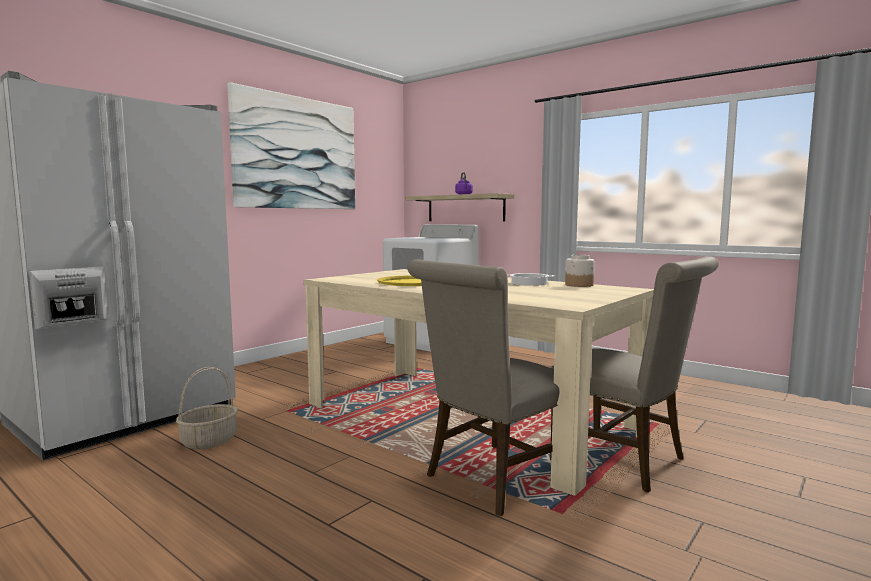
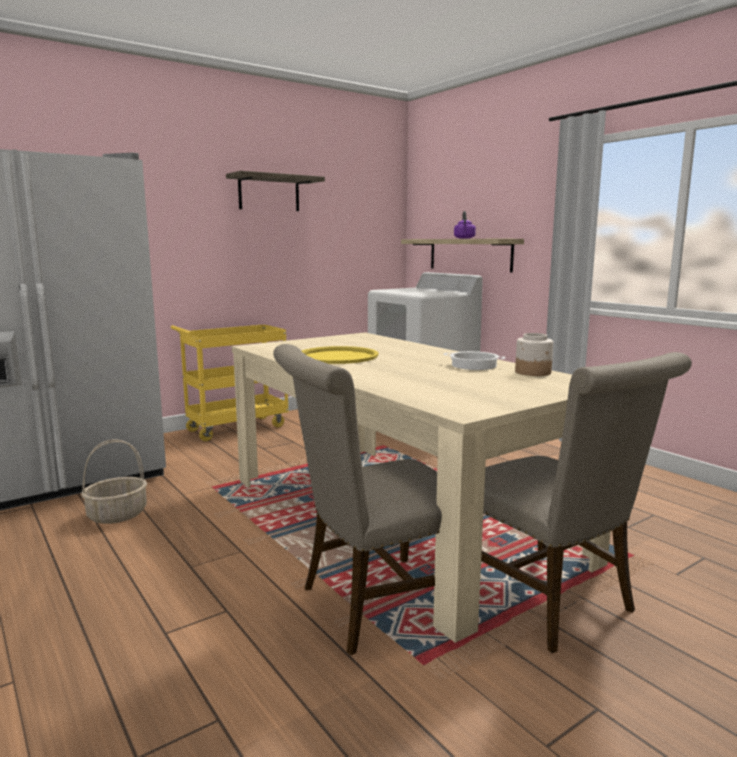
camera: 15 degrees right, 5 degrees up
picture [227,82,355,209] -> shelf [226,171,325,211]
none -> yellow cart [171,325,288,441]

